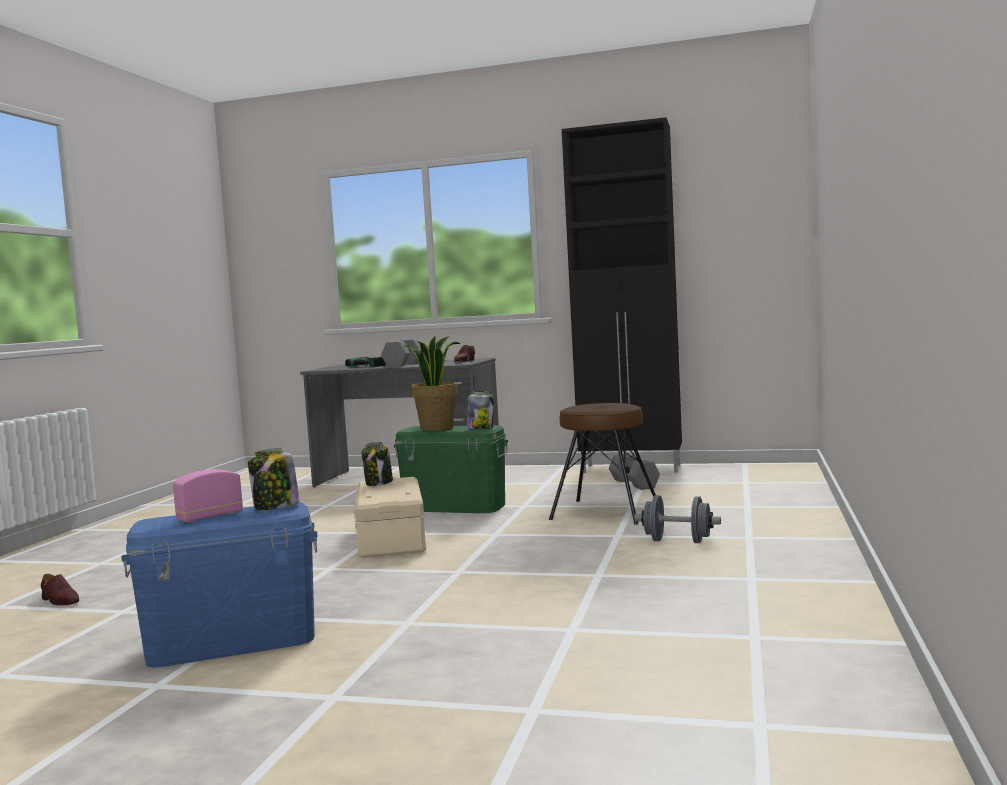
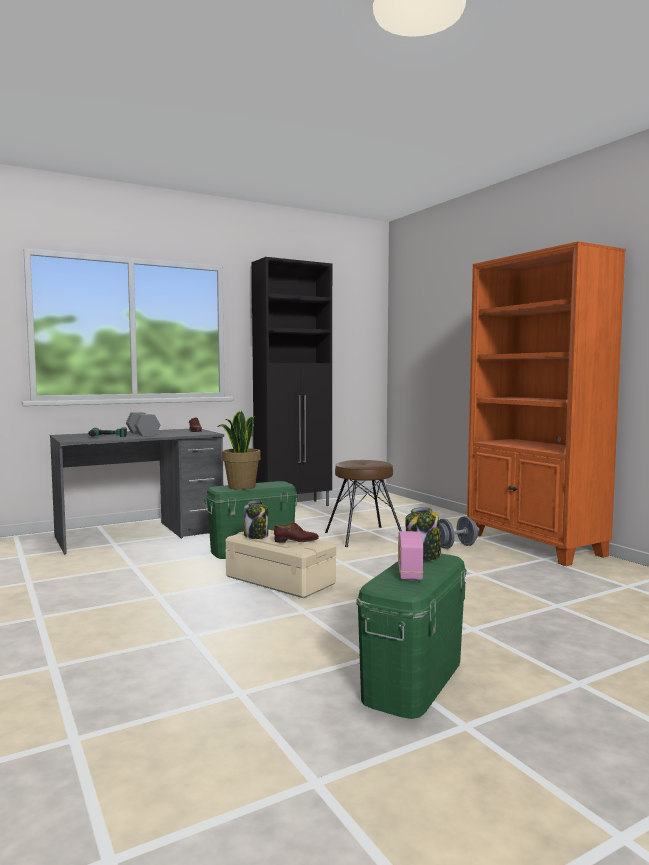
camera: 45 degrees left, 0 degrees up
brown shoe [41,574,79,605] -> brown shoe moved to [274,522,319,543]
blue storage box [122,502,317,668] -> green storage box [356,554,466,719]
jar [467,391,494,429] -> none
grey dumbbell [609,454,660,490] -> none
none -> orange bookcase [467,241,626,566]

